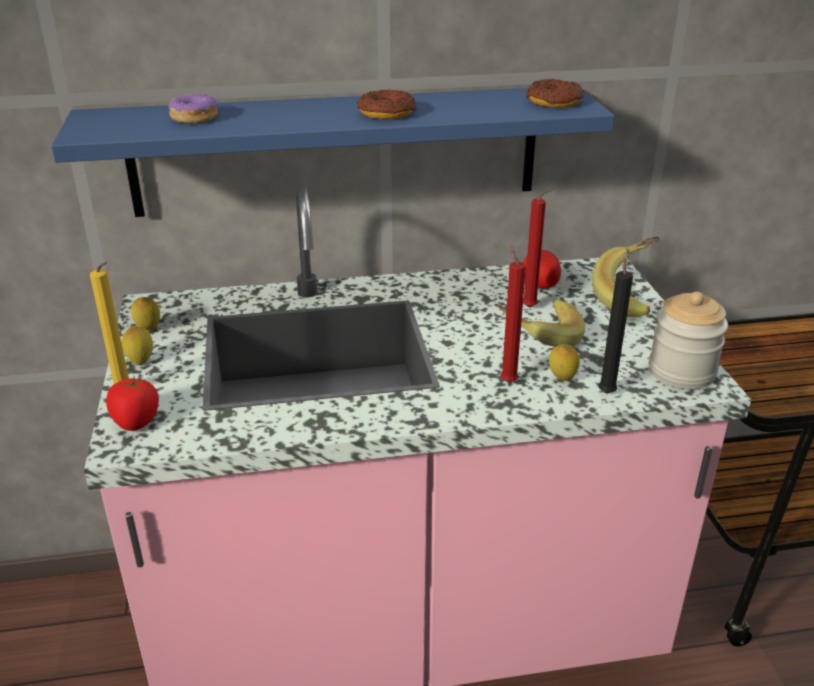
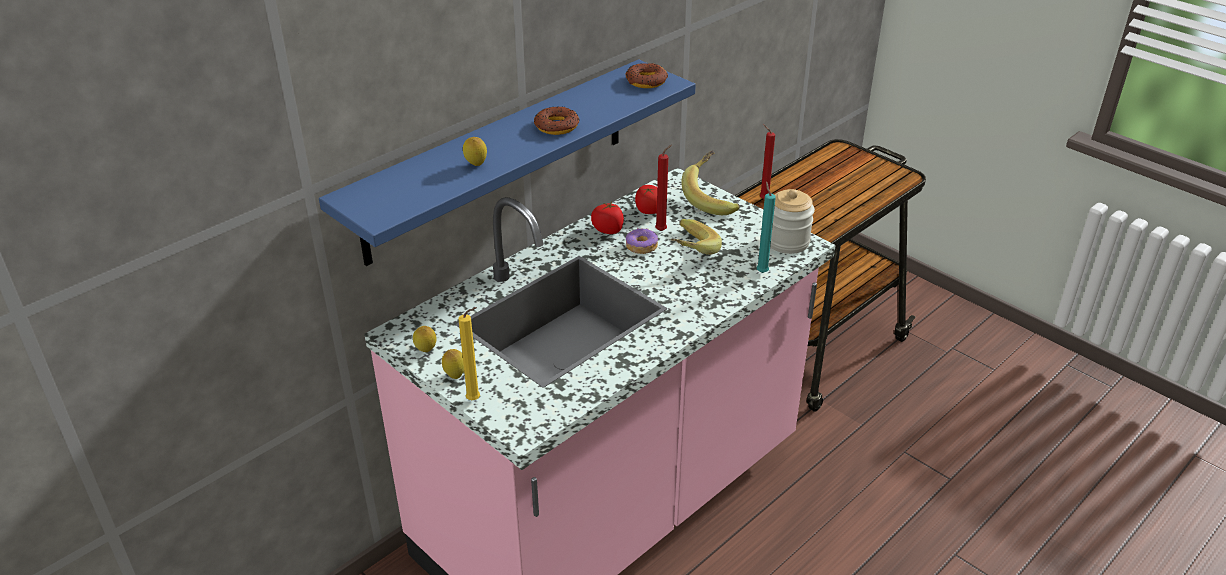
camera: 35 degrees left, 5 degrees up
tomato [106,375,159,431] -> tomato moved to [591,202,624,234]
donut [168,93,218,123] -> donut moved to [626,228,658,254]
red candle [500,244,526,383] -> red candle moved to [760,124,775,199]
lemon [549,344,580,381] -> lemon moved to [463,137,487,166]
black candle [598,253,633,394] -> turquoise candle [756,182,776,273]

